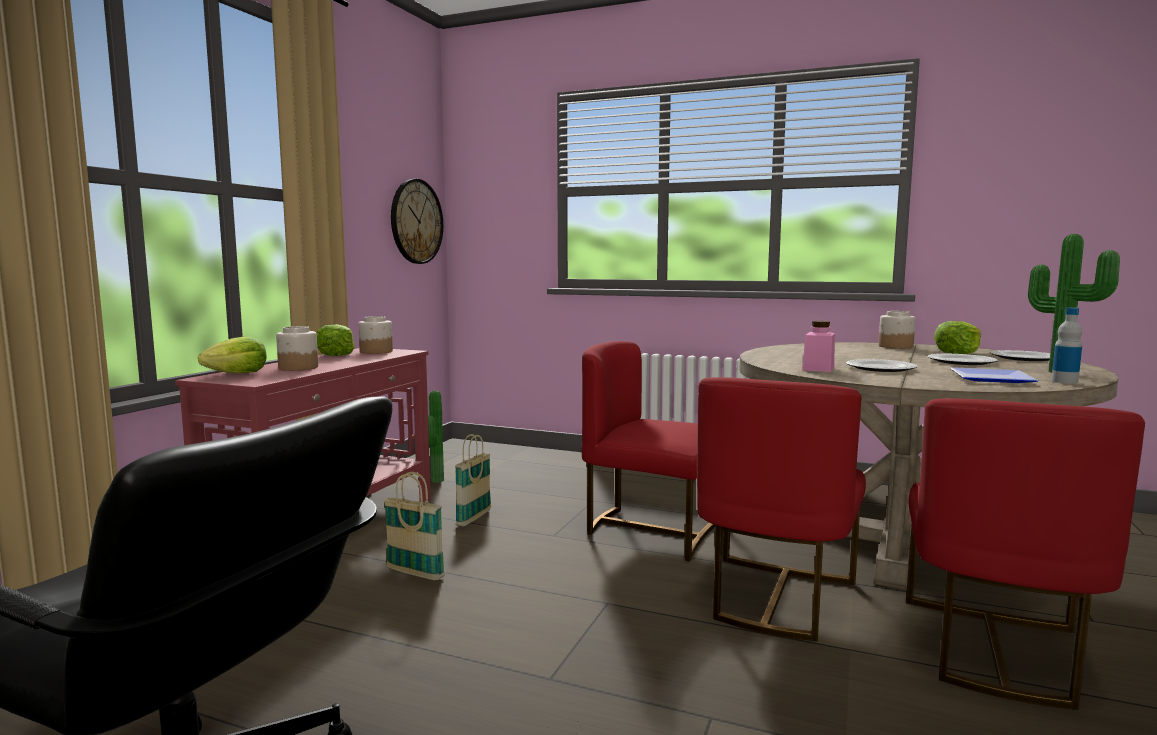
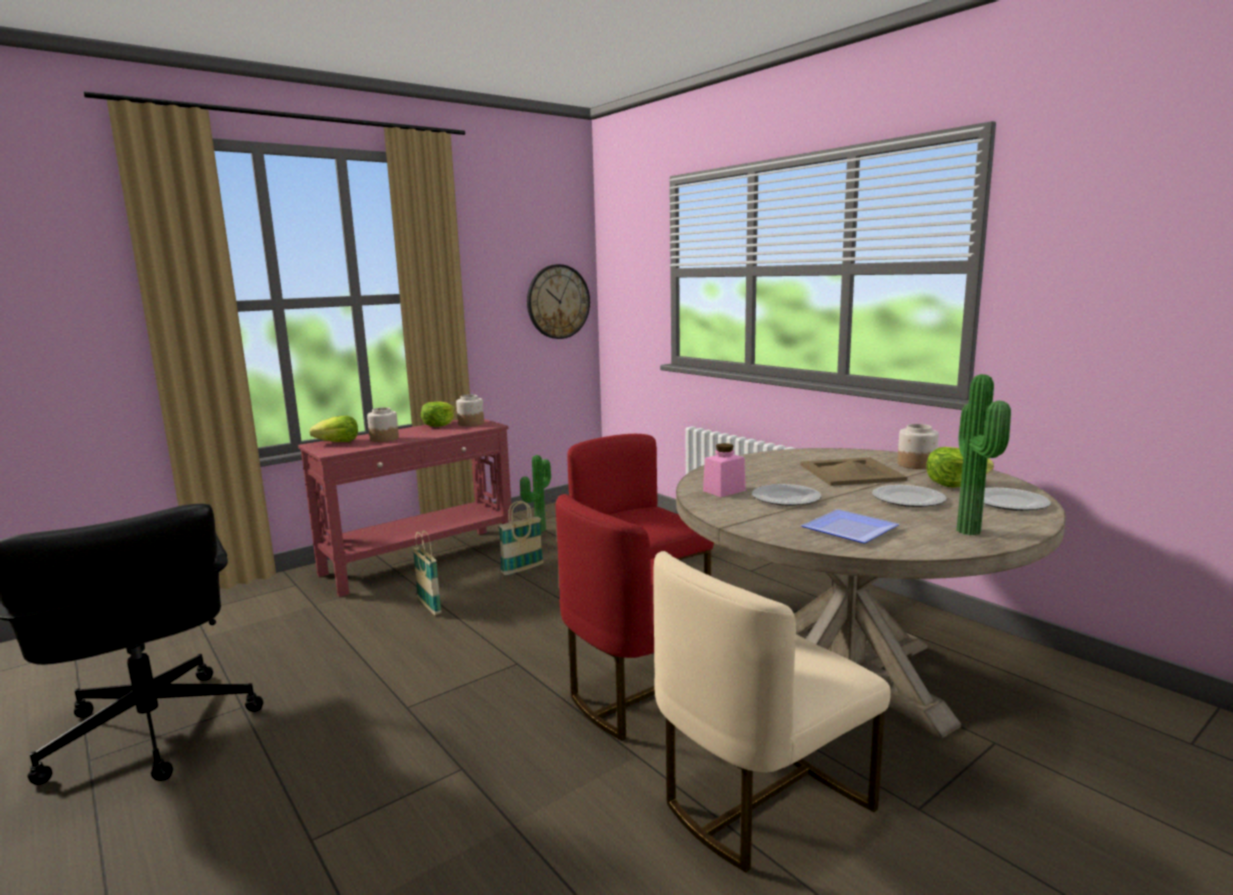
camera: 30 degrees right, 5 degrees up
red chair [906,398,1145,710] -> beige chair [653,551,891,873]
bottle [1051,308,1082,384] -> none
none -> beige tray [801,457,907,486]

